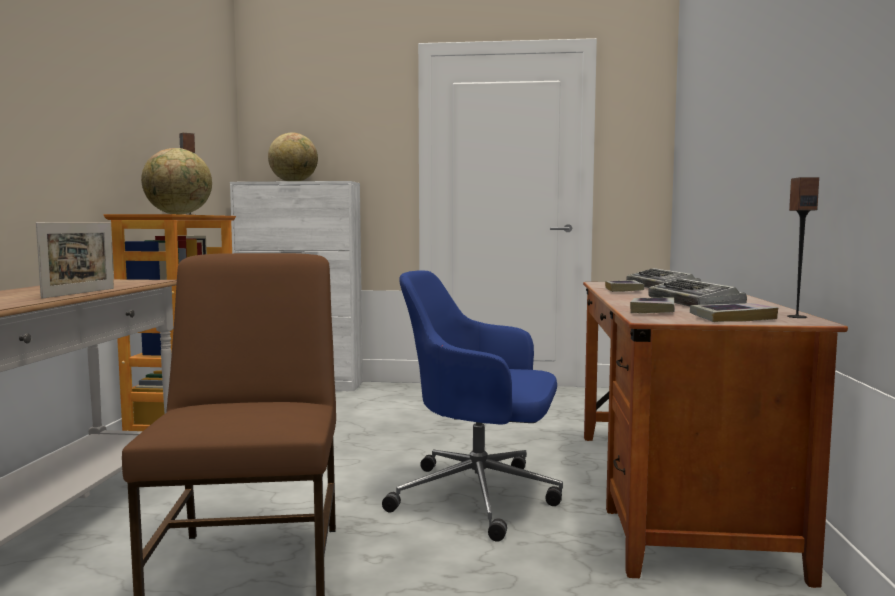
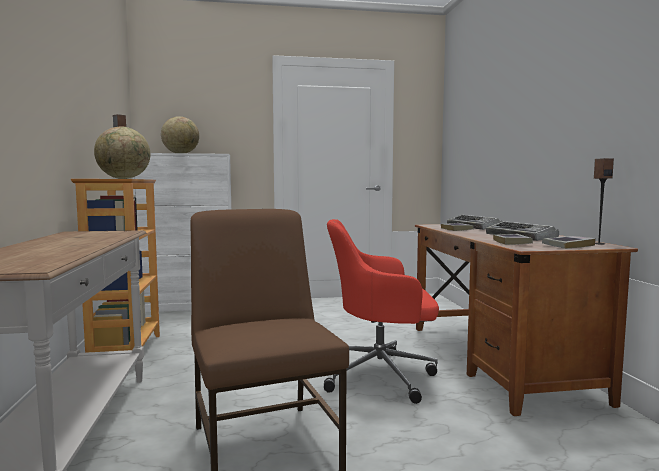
camera: 15 degrees left, 0 degrees up
picture frame [36,222,114,299] -> none
blue office chair [382,270,563,542] -> red office chair [324,219,439,404]

